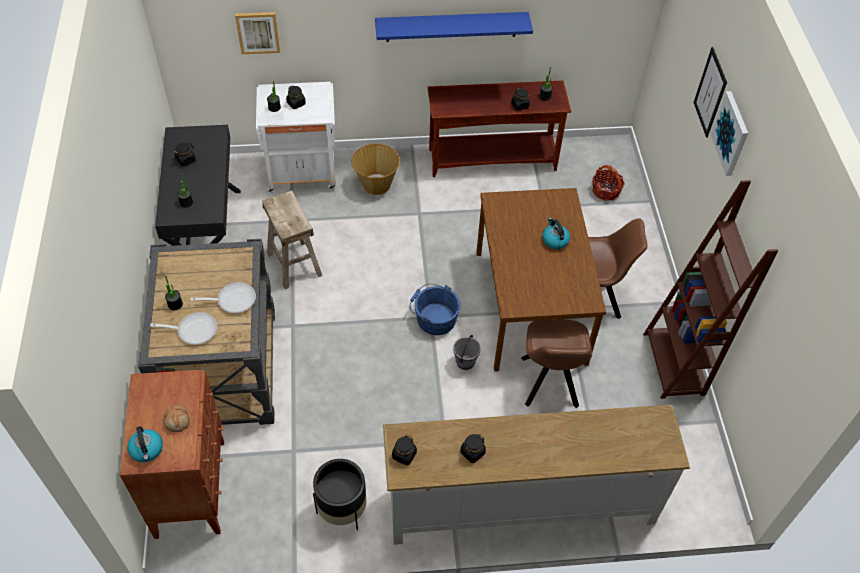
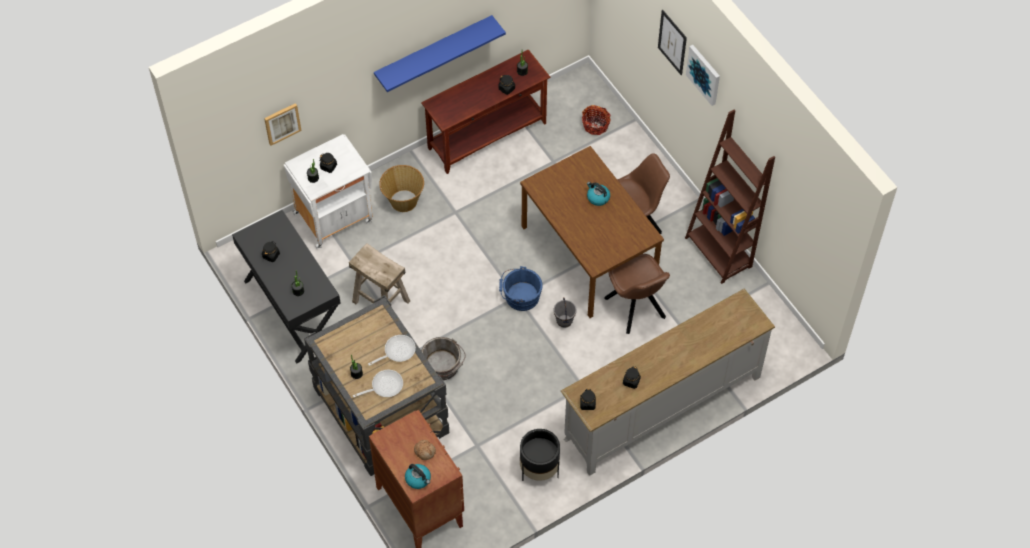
camera: 25 degrees left, 5 degrees up
none -> grey bucket [421,337,466,380]

